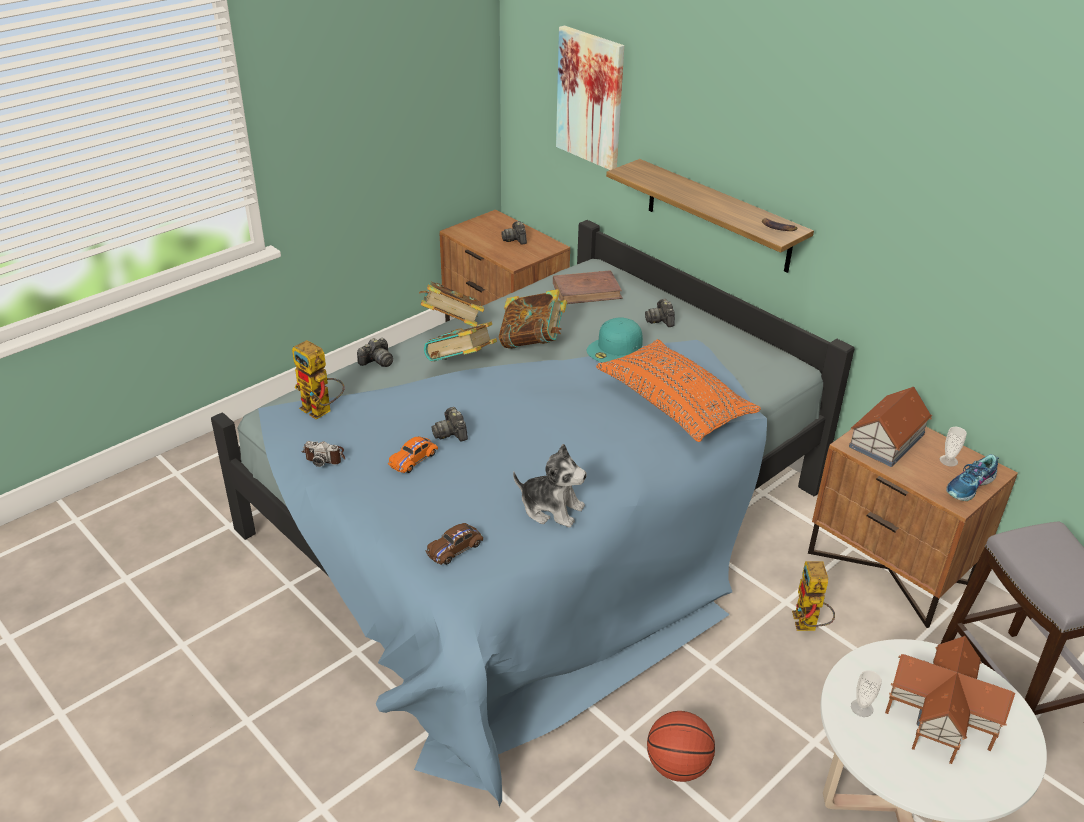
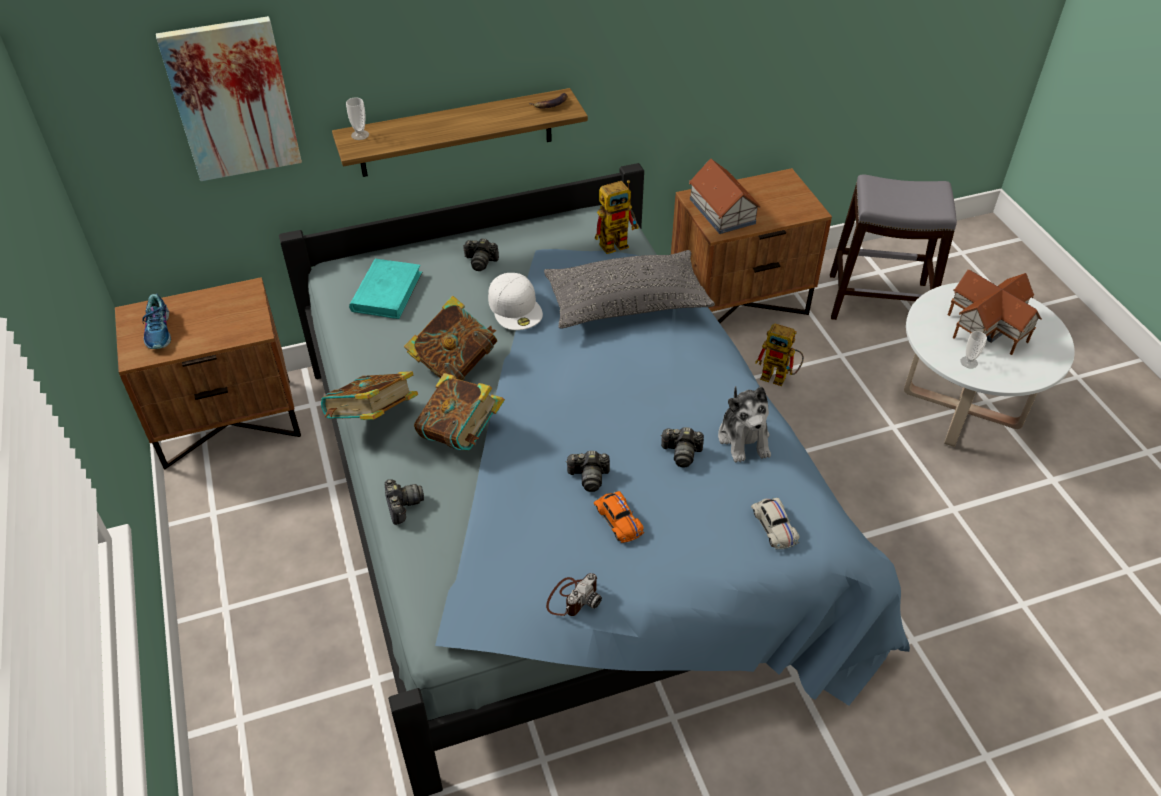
camera: 65 degrees left, 10 degrees up
toy robot [292,340,344,420] -> toy robot moved to [595,180,639,254]
brown toy car [426,523,483,565] -> white toy car [751,498,800,549]
camera [501,221,527,245] -> camera moved to [660,427,704,467]
plush toy [513,444,587,528] -> plush toy turned 120 degrees clockwise [718,386,771,463]
brown book [553,270,623,304] -> turquoise book [349,259,423,319]
turquoise cap [587,317,643,362] -> white cap [488,273,543,330]
orange pillow [596,339,761,442] -> grey pillow [544,250,715,329]
basketball [647,711,715,782] -> none
cup [940,427,967,467] -> cup moved to [346,98,369,140]
shoe [946,454,999,501] -> shoe moved to [143,293,171,349]

